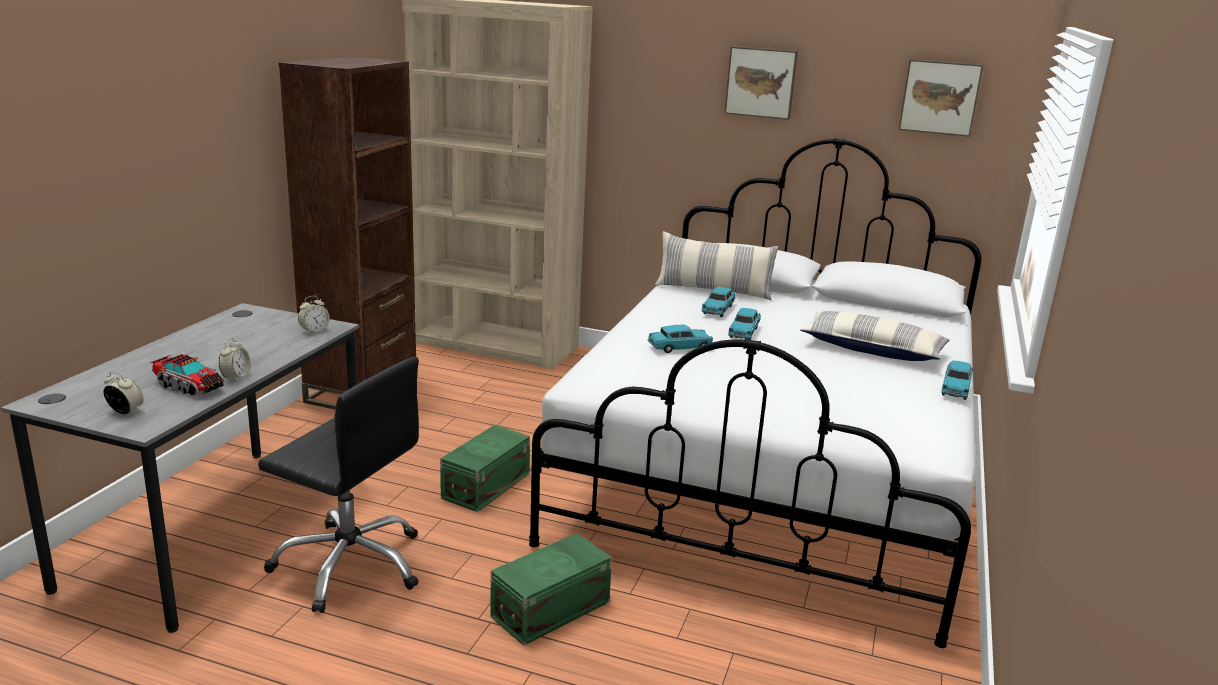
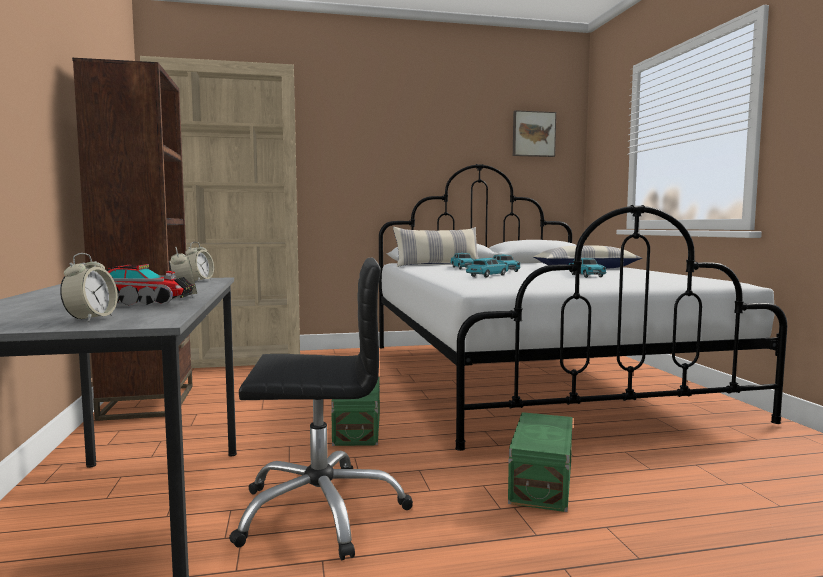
camera: 30 degrees left, 15 degrees down
alarm clock [103,372,143,414] -> alarm clock turned 105 degrees clockwise [60,253,118,322]
picture [725,46,798,120] -> none
turquoise toy car [941,360,973,400] -> turquoise toy car moved to [569,258,607,278]

